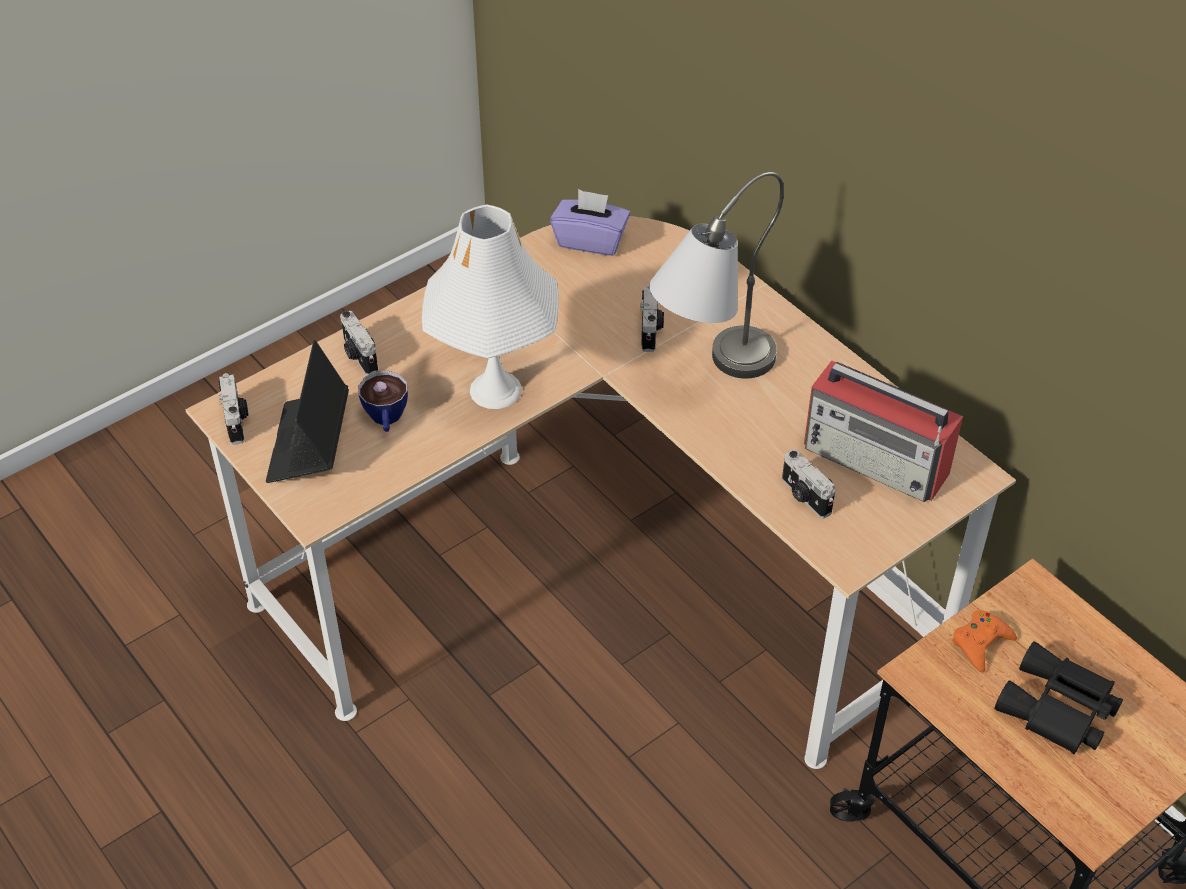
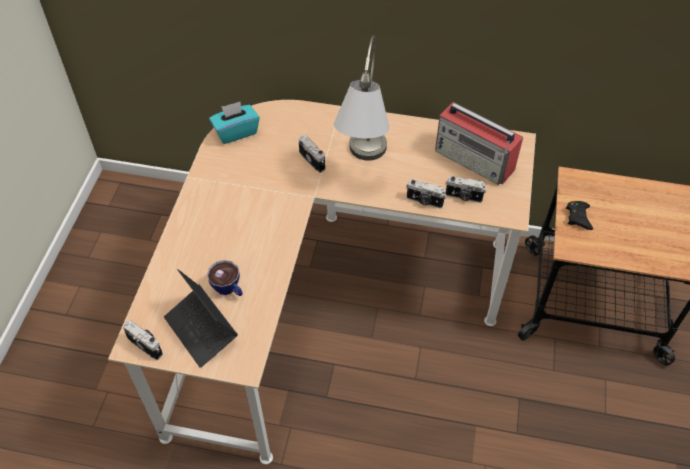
camera: 40 degrees left, 5 degrees up
camera [340,311,378,375] -> camera moved to [407,179,446,208]
white table lamp [422,205,559,409] -> none
purple tissue box [550,189,630,256] -> turquoise tissue box [209,102,260,144]
radio [804,361,963,502] -> radio turned 45 degrees clockwise [435,102,523,185]
orange game controller [952,610,1017,673] -> black game controller [566,201,593,230]
black binoculars [994,641,1123,754] -> none

